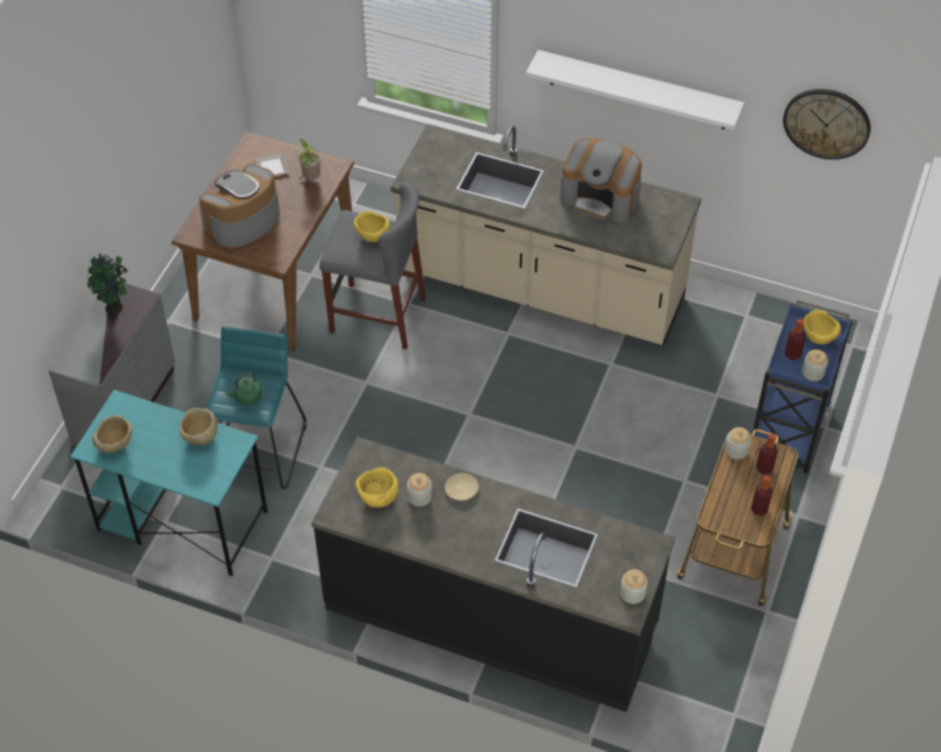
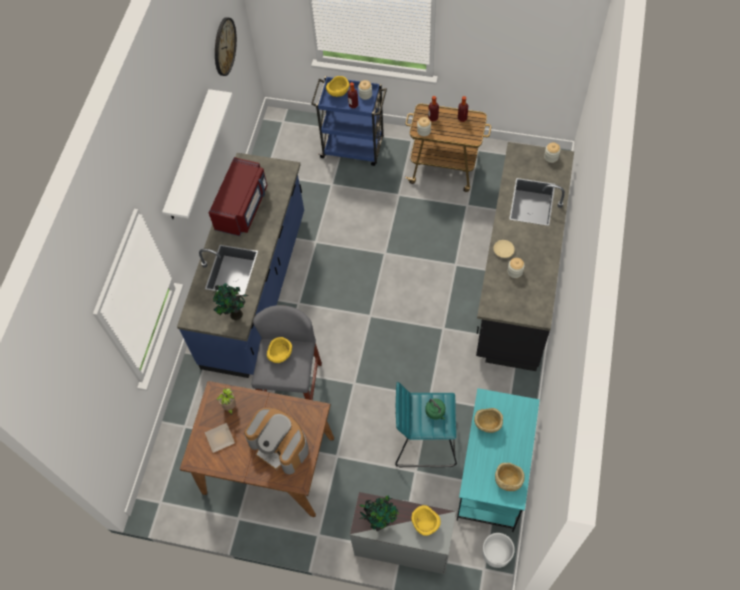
camera: 95 degrees left, 10 degrees up
yellow bowl [356,467,399,508] -> yellow bowl moved to [411,505,441,536]
beige counter [391,124,701,346] -> blue counter [177,153,304,378]
coffee machine [560,138,642,223] -> red microwave [209,157,267,236]
none -> potted plant [213,283,249,320]
none -> white planter [482,533,515,568]

